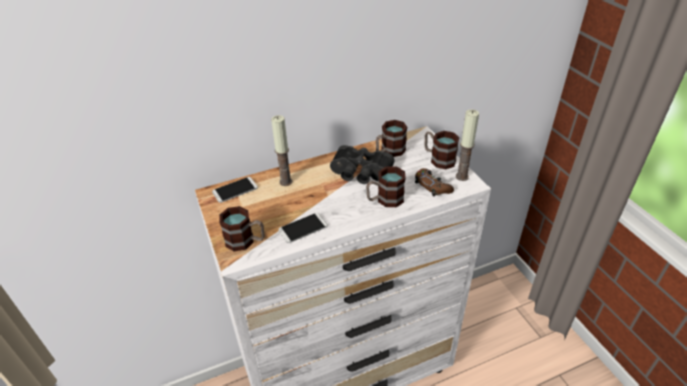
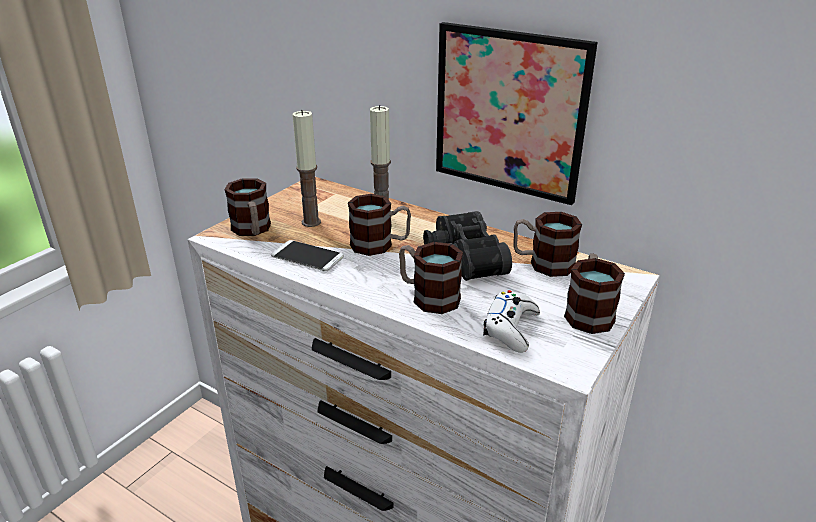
camera: 55 degrees right, 10 degrees down
phone [212,177,258,203] -> none
brown game controller [415,168,454,197] -> white game controller [483,290,540,353]
candle [456,109,479,181] -> candle moved to [292,110,321,227]
none -> mug [348,194,411,256]
none -> picture [436,22,598,205]

